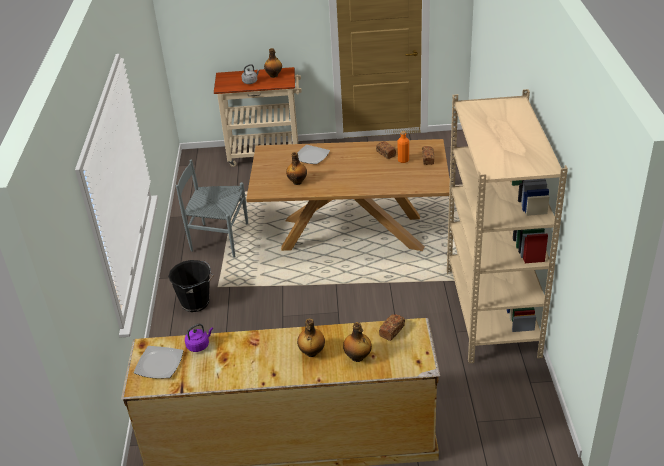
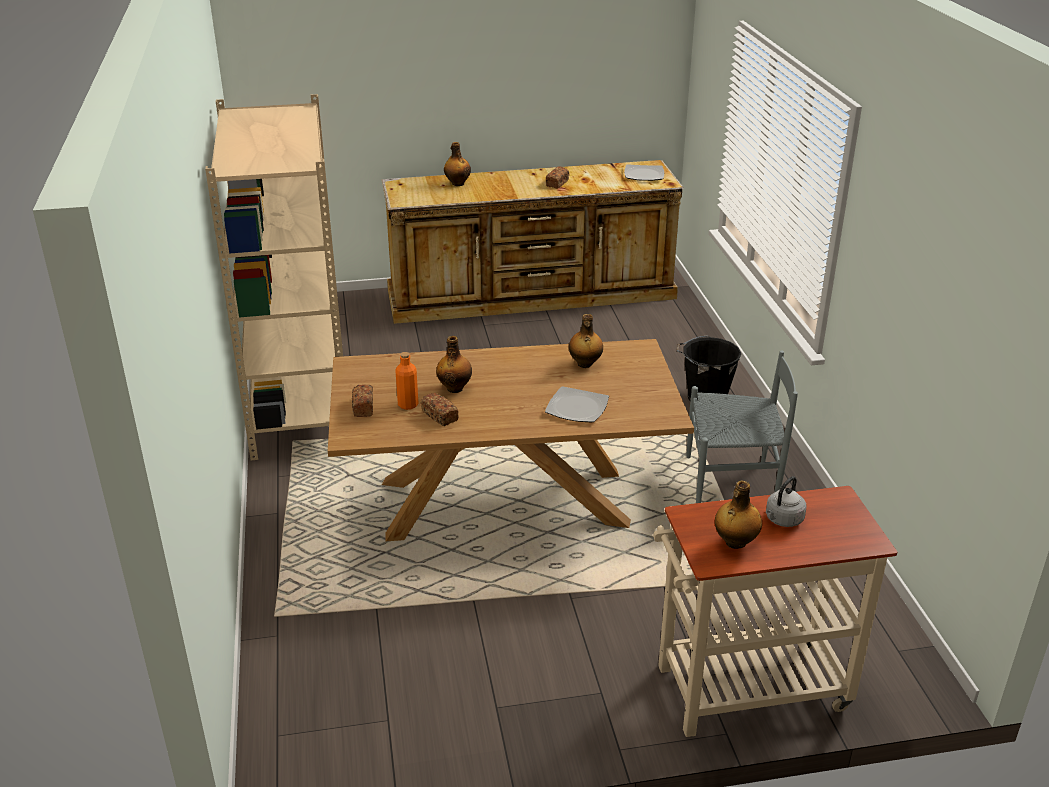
camera: 170 degrees right, 5 degrees down
purple kettle [185,324,213,352] -> none
bottle [297,319,325,357] -> bottle moved to [436,336,472,393]
bread [379,314,405,341] -> bread moved to [546,167,569,189]

